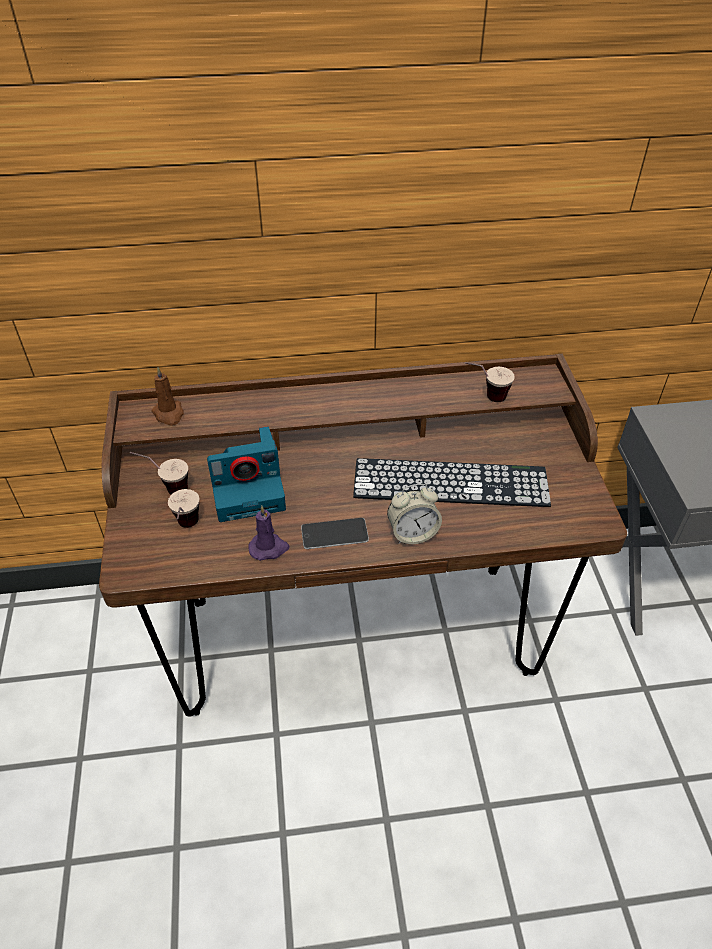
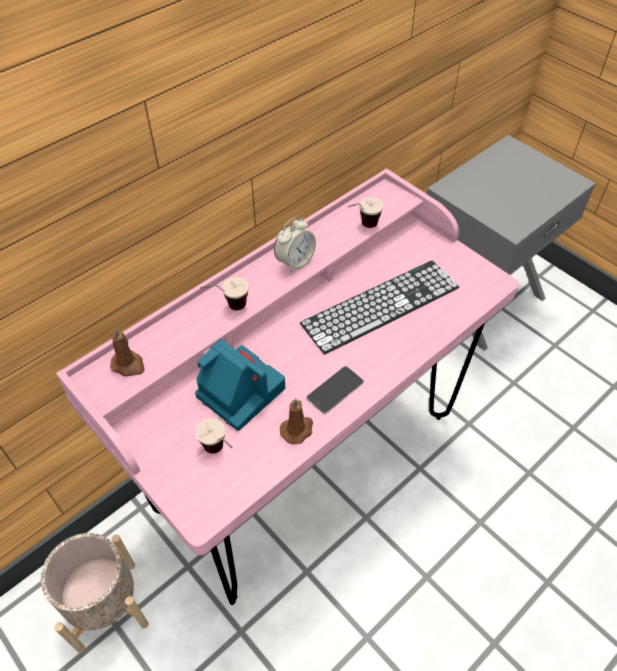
camera: 35 degrees left, 5 degrees up
brown desk [99,354,627,716] -> pink desk [56,168,519,605]
cup [130,452,188,495] -> cup moved to [200,277,249,310]
camera [207,427,286,522] -> camera turned 90 degrees counterclockwise [195,339,285,431]
purple candle [249,506,290,561] -> brown candle [280,398,313,444]
alarm clock [387,484,442,544] -> alarm clock moved to [274,217,316,273]
none -> beige planter [41,533,149,653]

